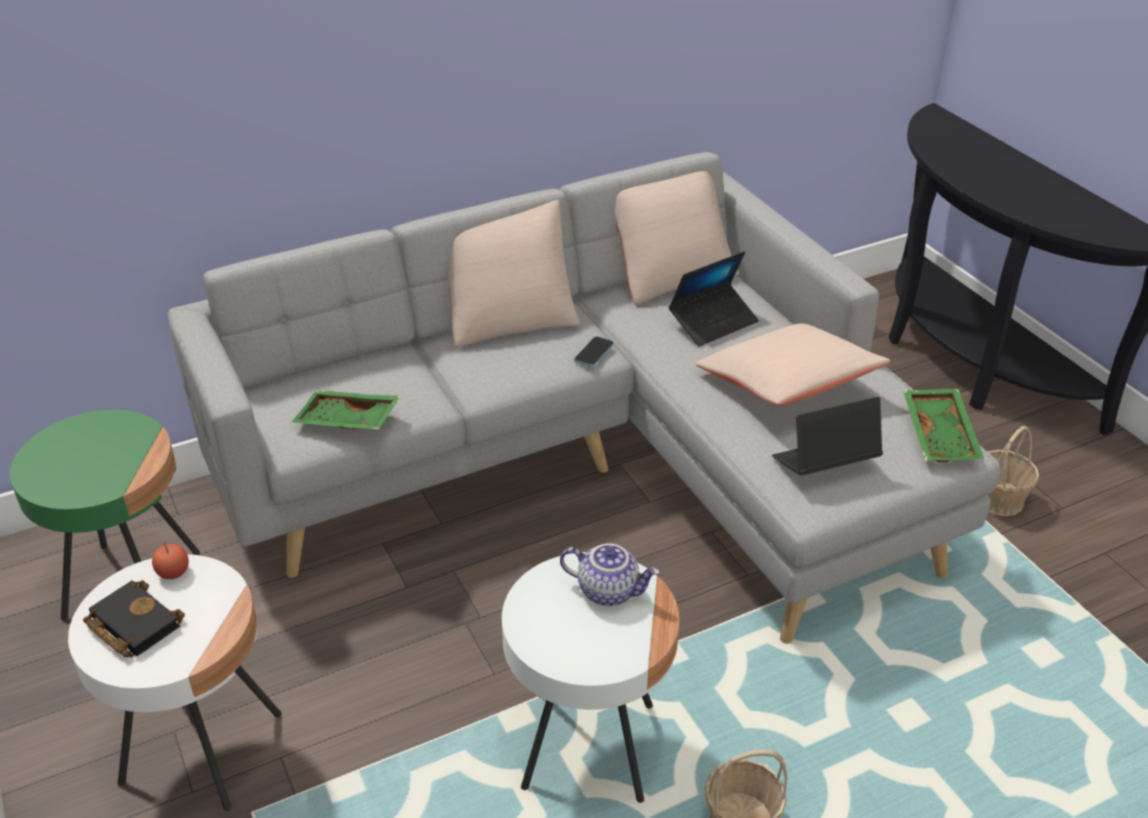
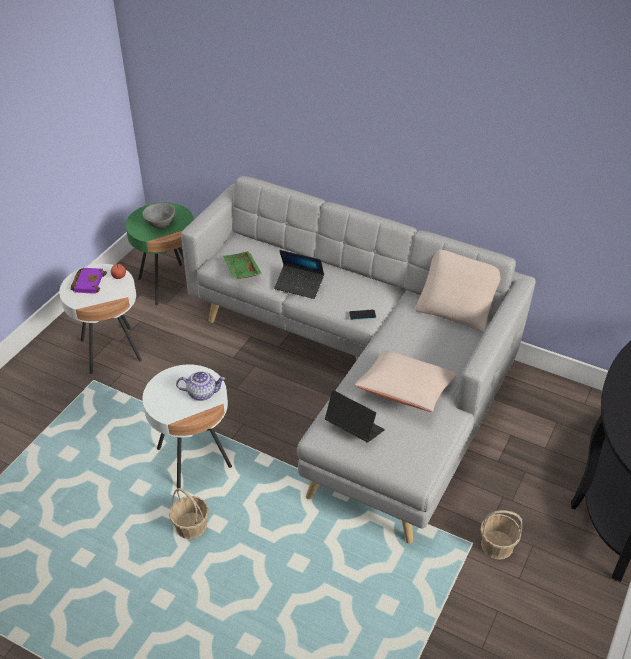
camera: 55 degrees right, 5 degrees up
black book [83,580,185,657] -> purple book [70,268,107,294]
beige pillow [448,200,581,348] -> none
teapot [560,544,660,606] -> teapot turned 75 degrees counterclockwise [176,371,225,401]
laptop [669,251,759,346] -> laptop moved to [274,250,324,299]
green tray [903,389,984,462] -> none
none -> grey bowl [142,203,175,229]

